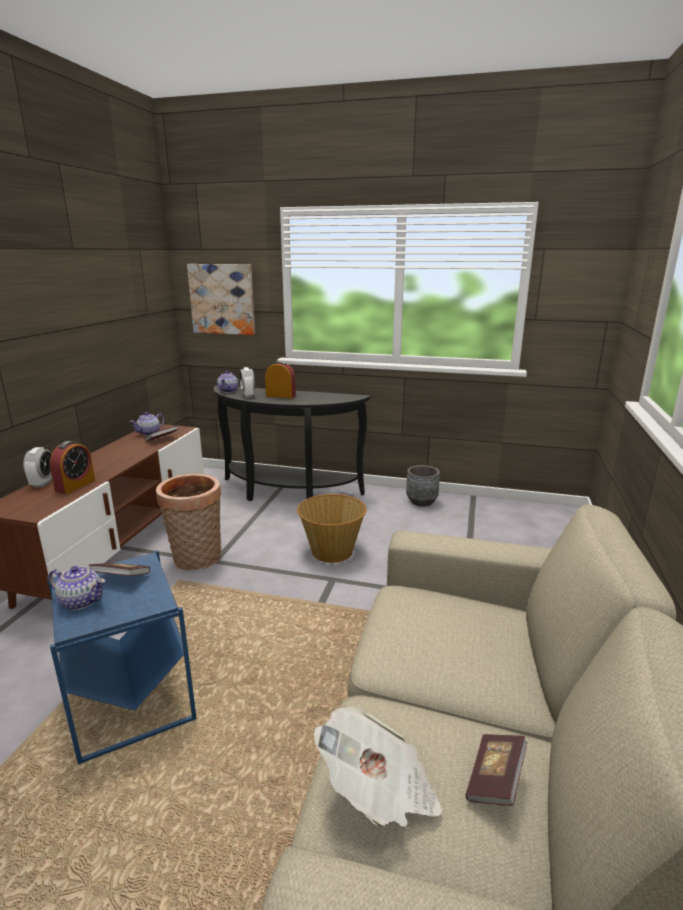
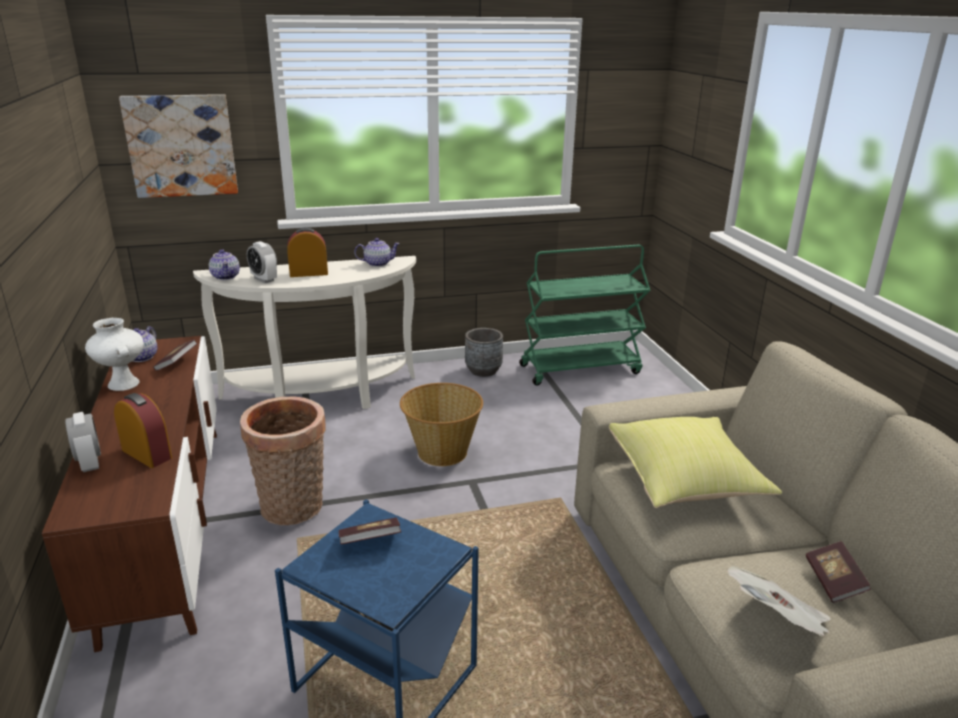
camera: 30 degrees left, 5 degrees up
teapot [48,566,106,610] -> teapot moved to [354,238,400,267]
alarm clock [50,441,95,494] -> alarm clock turned 45 degrees counterclockwise [114,393,172,468]
black console table [214,385,371,501] -> white console table [193,256,416,409]
none -> white vase [85,318,144,391]
none -> green cart [519,245,651,385]
none -> yellow pillow [609,417,782,508]

